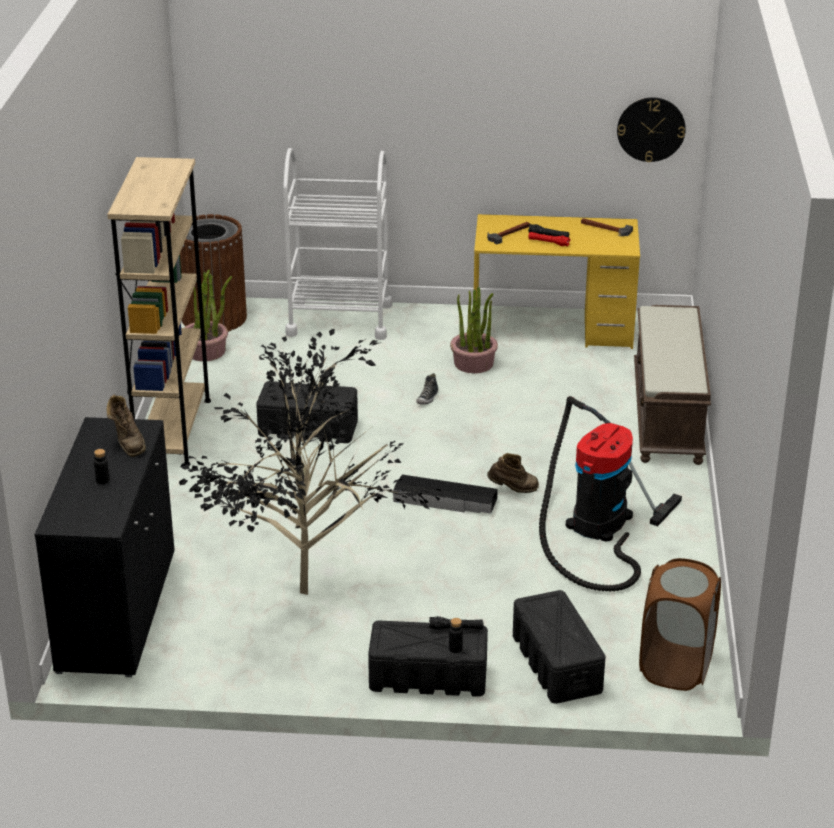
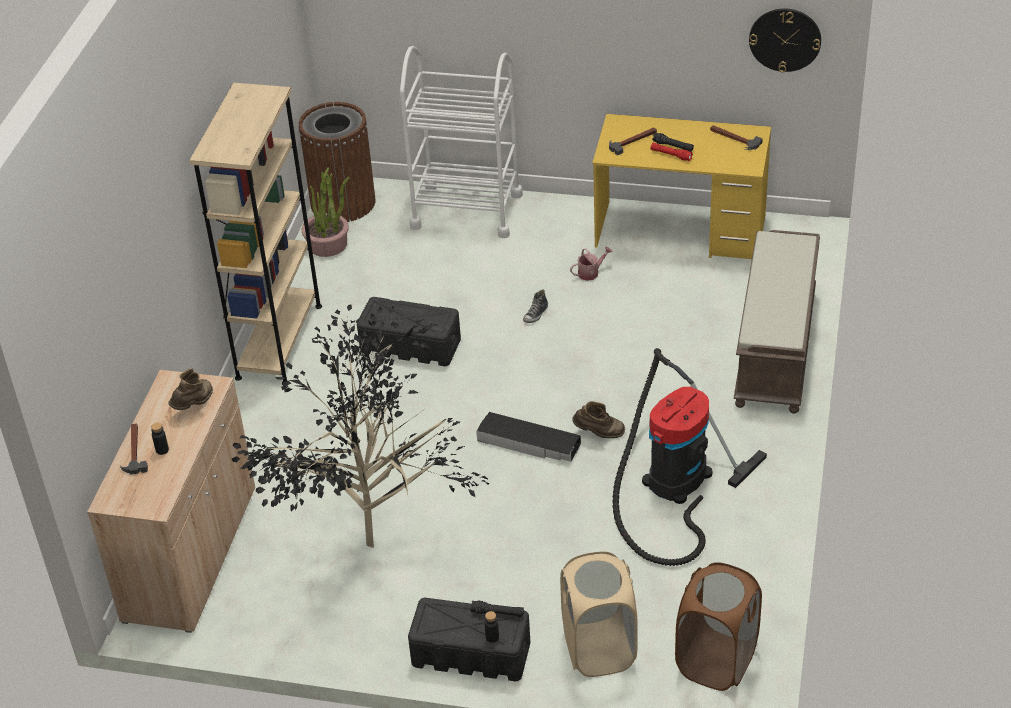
camera: 10 degrees right, 10 degrees up
black cabinet [34,417,175,677] -> beige cabinet [87,370,255,633]
brown boot [107,395,146,457] -> brown boot turned 135 degrees counterclockwise [168,368,213,410]
potted plant [450,287,498,373] -> watering can [570,246,613,281]
black storage box [513,590,605,704] -> beige laundry basket [560,551,638,677]
none -> hammer [120,424,148,475]

